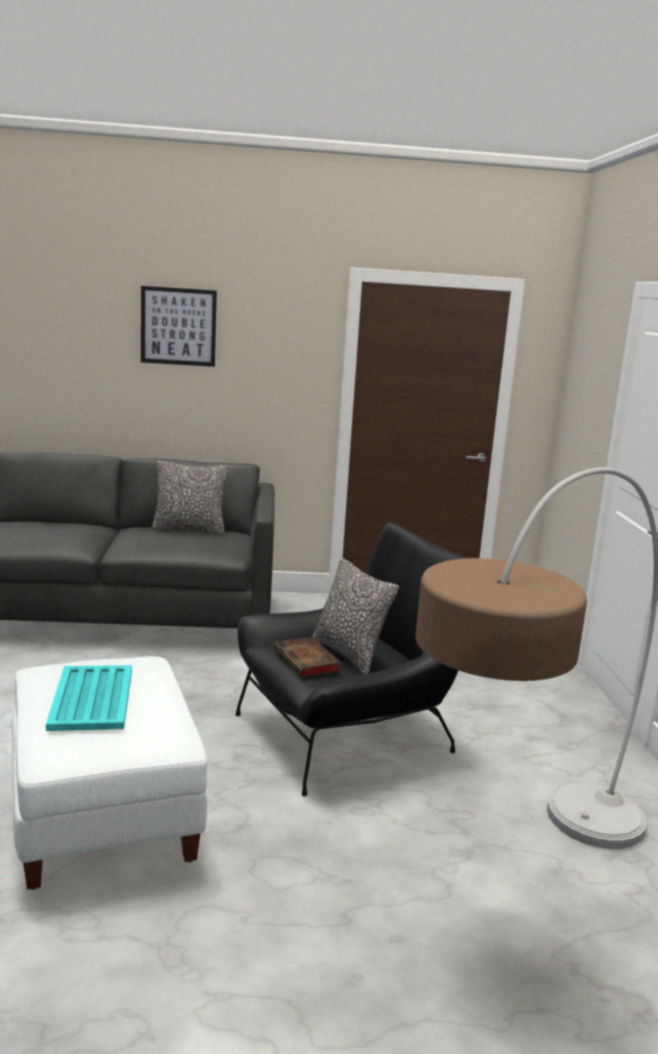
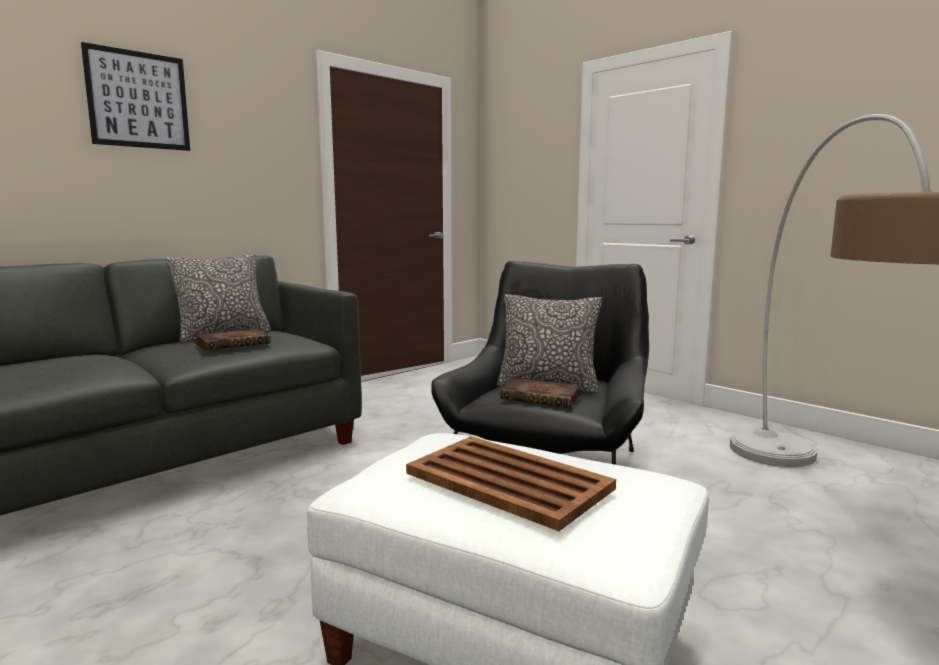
camera: 40 degrees left, 5 degrees down
turquoise tray [46,665,132,731] -> brown tray [406,436,616,531]
none -> book [194,329,271,350]

